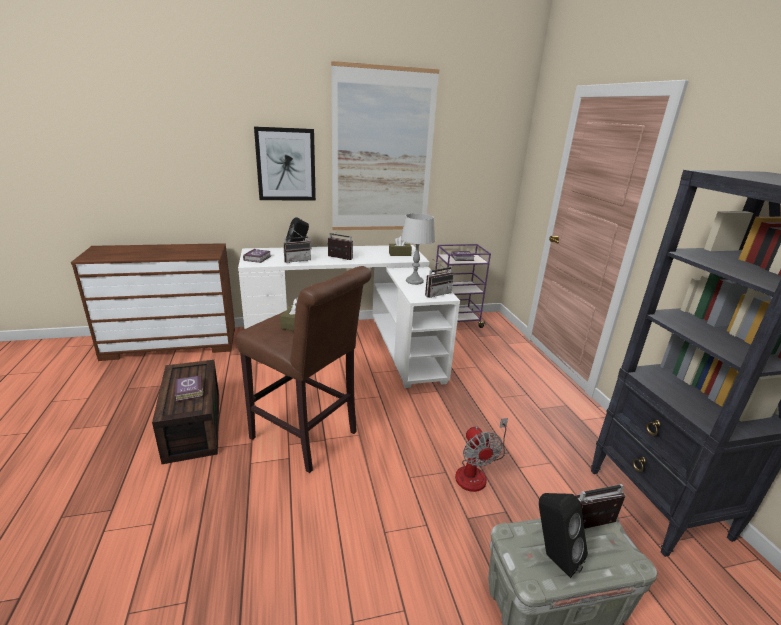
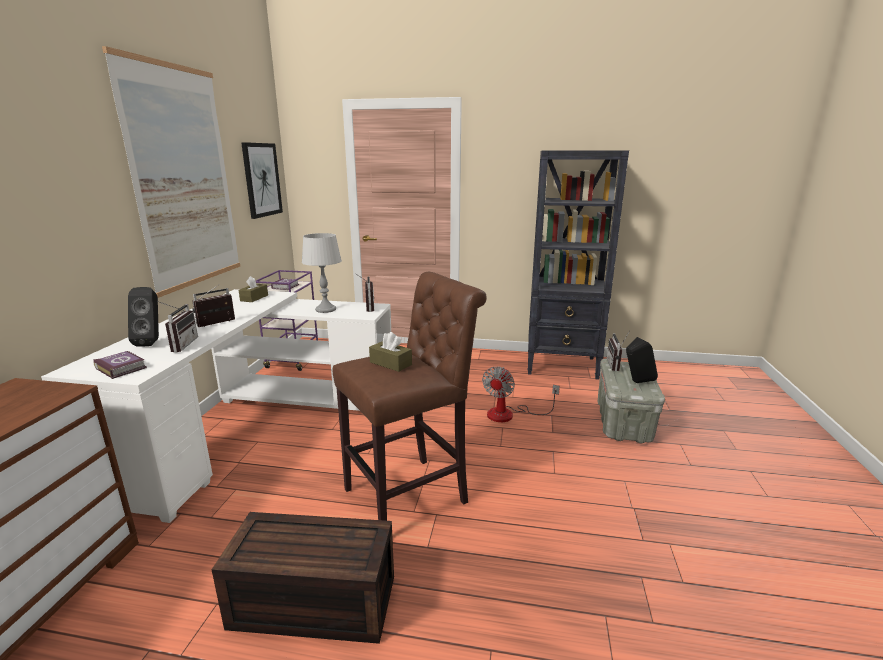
camera: 65 degrees left, 5 degrees down
book [175,375,203,402] -> none
picture [254,127,316,200] -> picture moved to [241,142,283,219]
fan [455,418,508,492] -> fan turned 105 degrees clockwise [482,366,560,422]

